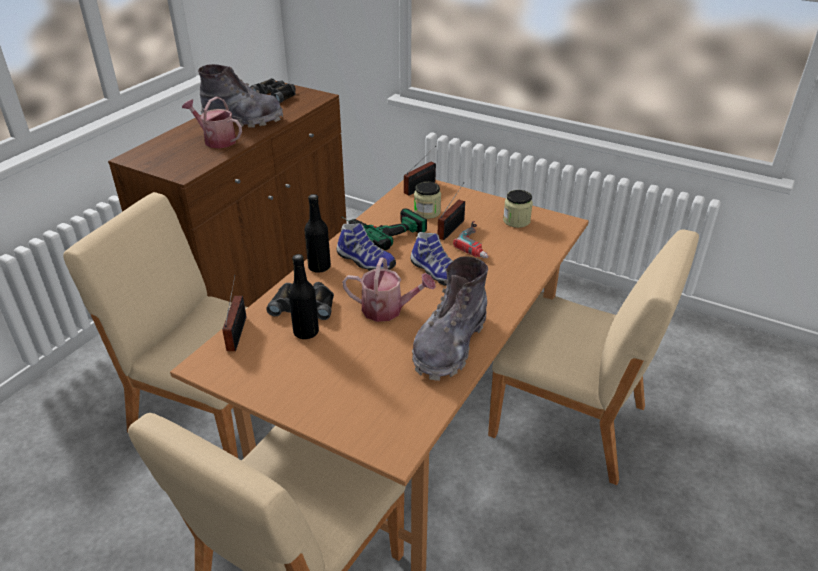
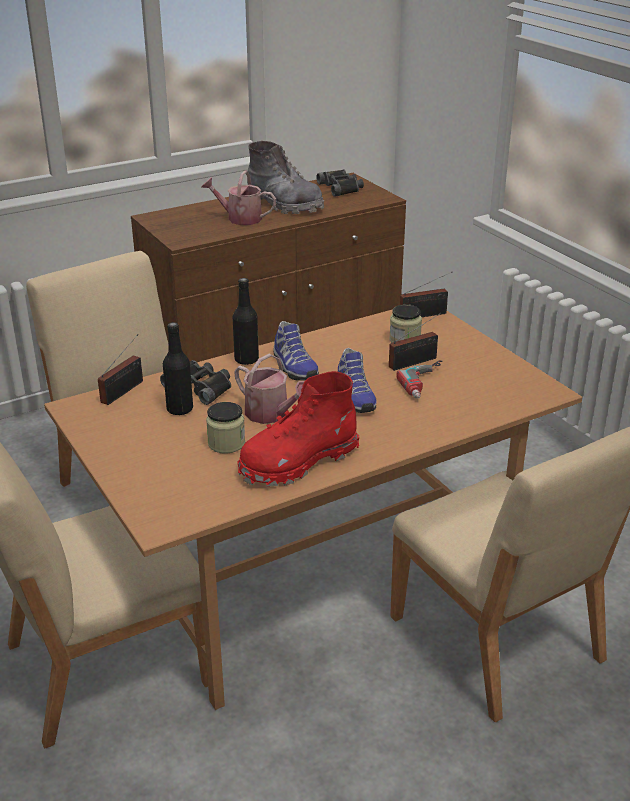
camera: 30 degrees right, 5 degrees down
watering can [182,97,242,148] -> watering can turned 45 degrees counterclockwise [201,170,276,225]
power drill [341,209,427,250] -> none
grey boot [412,256,488,381] -> red boot [237,371,360,487]
jar [503,190,533,228] -> jar moved to [206,402,245,454]

